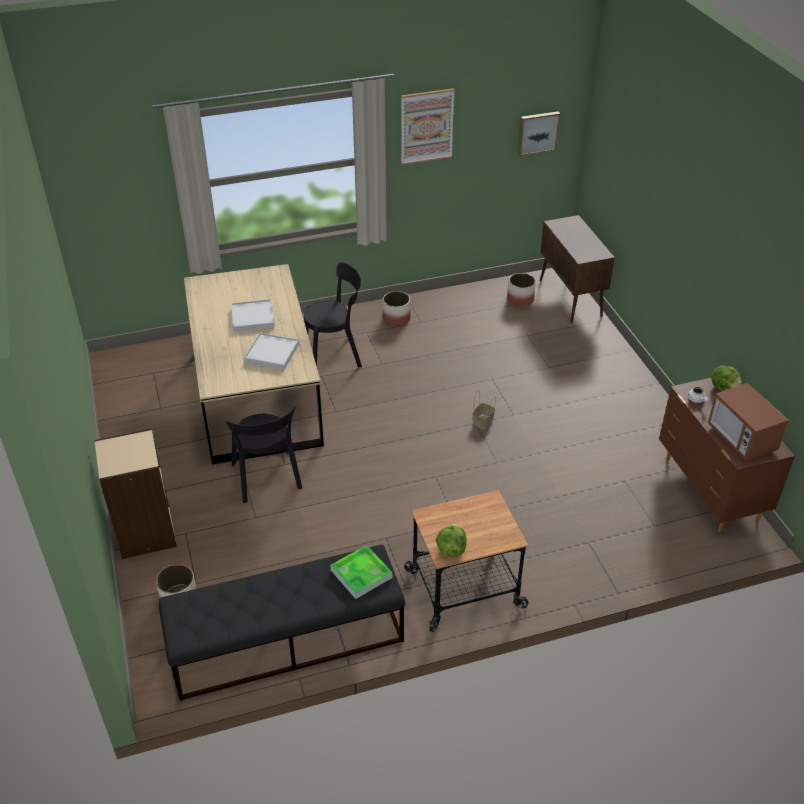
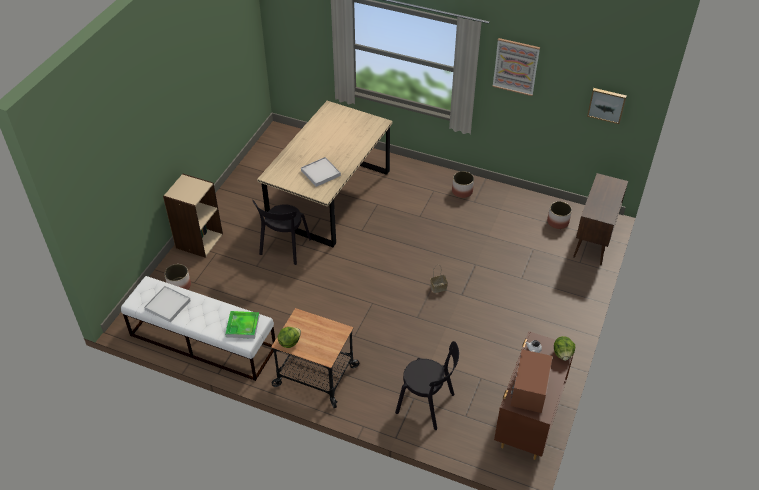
camera: 40 degrees right, 5 degrees up
black bench [159,545,405,701] -> white bench [121,276,275,381]
white tray [231,299,275,332] -> white tray moved to [144,286,191,322]
black chair [304,262,362,368] -> black chair moved to [395,341,459,430]

